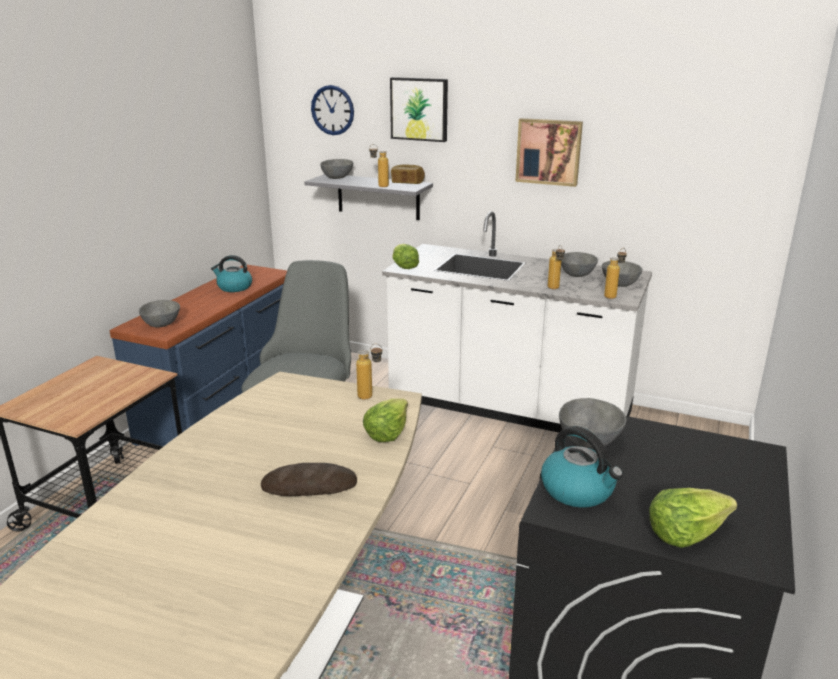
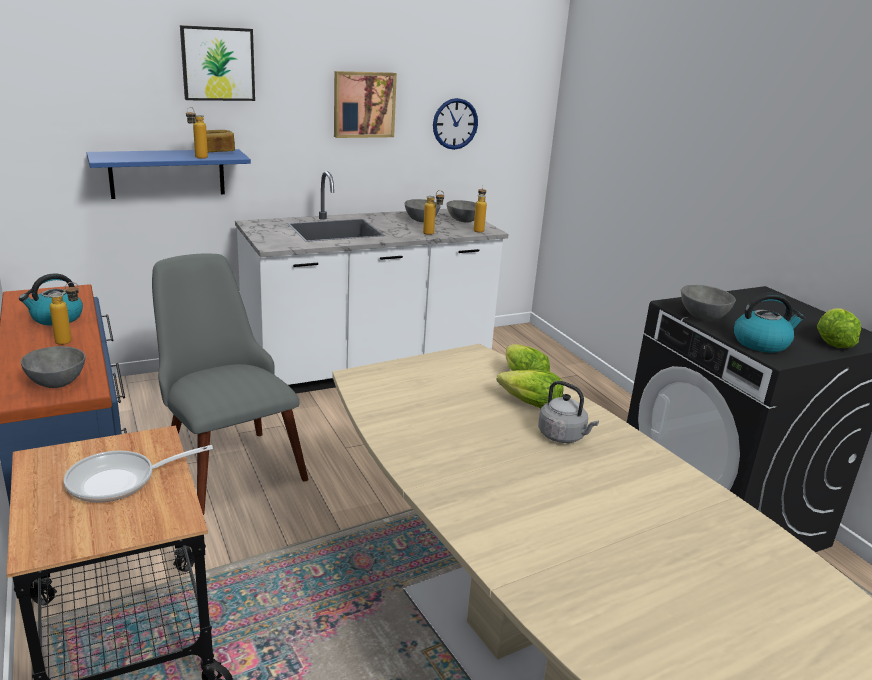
camera: 50 degrees left, 0 degrees up
bread [261,463,357,496] -> grey kettle [538,381,599,443]
grey shelf [304,174,433,220] -> blue shelf [86,149,251,199]
wall clock [311,85,354,135] -> wall clock moved to [433,98,478,150]
grey bowl [320,159,353,179] -> none
bottle [356,344,383,400] -> bottle moved to [50,282,79,345]
lettuce [392,244,419,269] -> lettuce moved to [496,370,563,408]
none -> frying pan [64,445,213,503]

